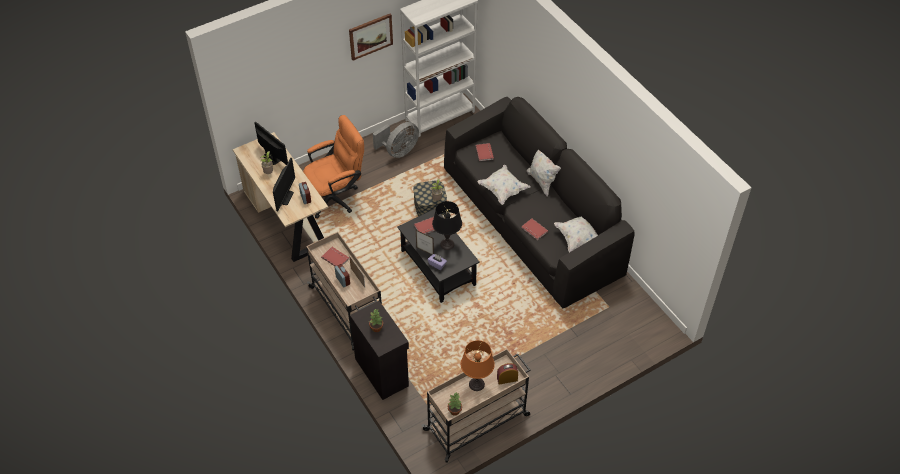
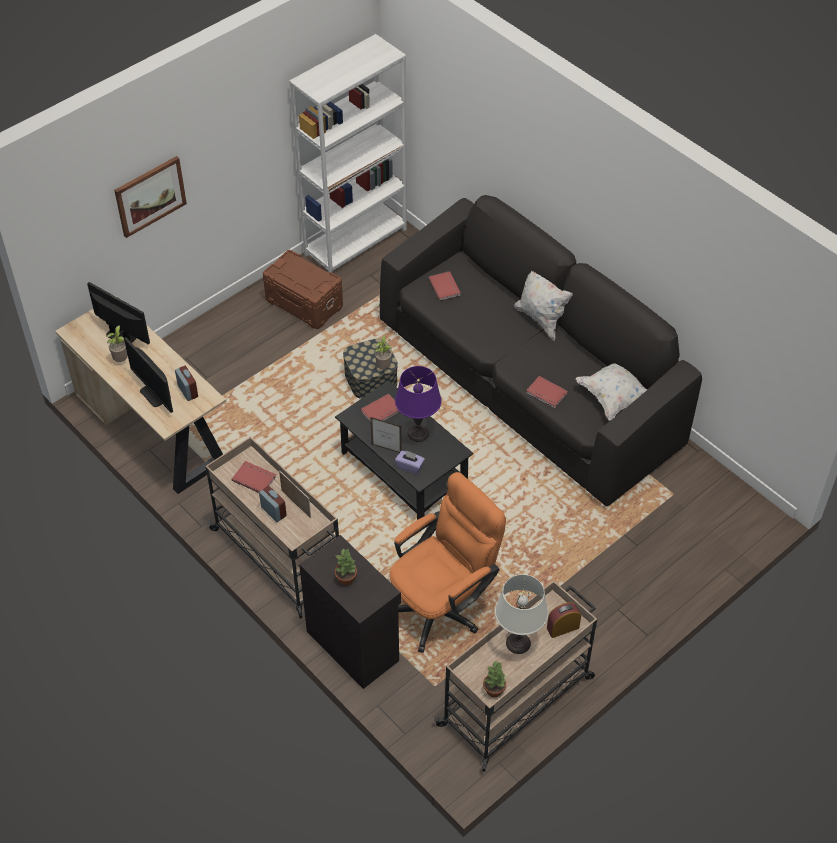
camera: 10 degrees left, 0 degrees up
monitor [273,158,295,211] -> monitor turned 135 degrees clockwise [124,337,173,413]
orange office chair [303,115,364,219] -> orange office chair moved to [390,472,506,653]
picture [349,14,393,60] -> picture moved to [114,156,187,238]
grey fan [373,122,419,158] -> brown storage box [263,250,343,329]
black table lamp [432,201,462,250] -> purple table lamp [395,366,442,442]
orange table lamp [461,340,495,391] -> white table lamp [495,574,548,654]
white pillow [477,165,531,205] -> none

